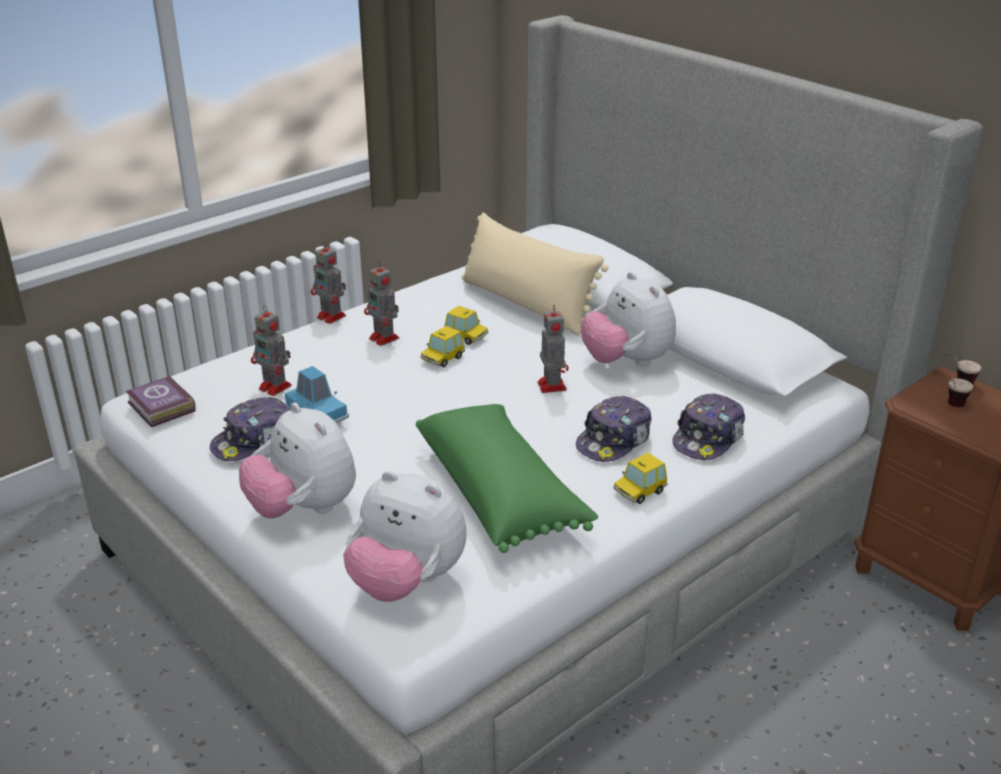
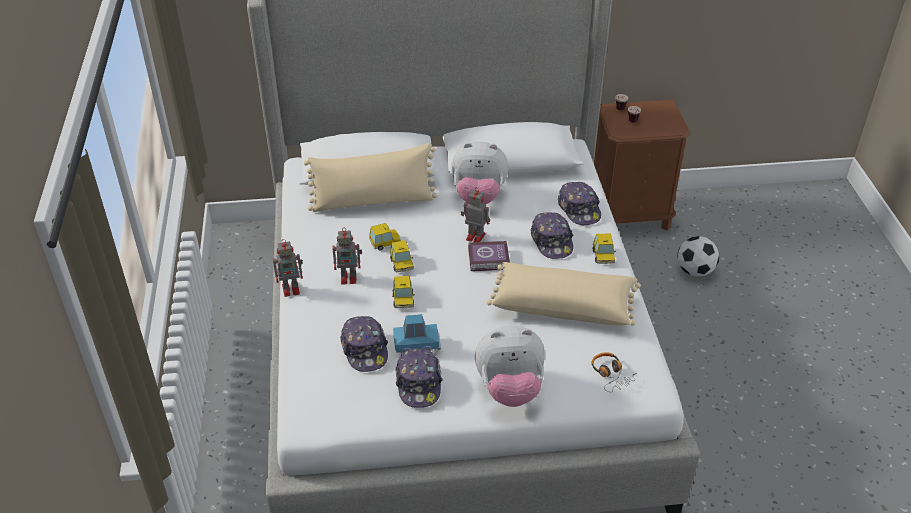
camera: 55 degrees left, 10 degrees up
book [126,375,196,427] -> book moved to [468,241,510,271]
toy robot [251,305,292,396] -> cap [340,316,388,372]
plush toy [343,471,467,602] -> headphones [591,352,637,392]
green pillow [416,404,598,553] -> beige pillow [486,262,641,326]
none -> toy car [392,276,415,308]
none -> football [677,236,719,277]

